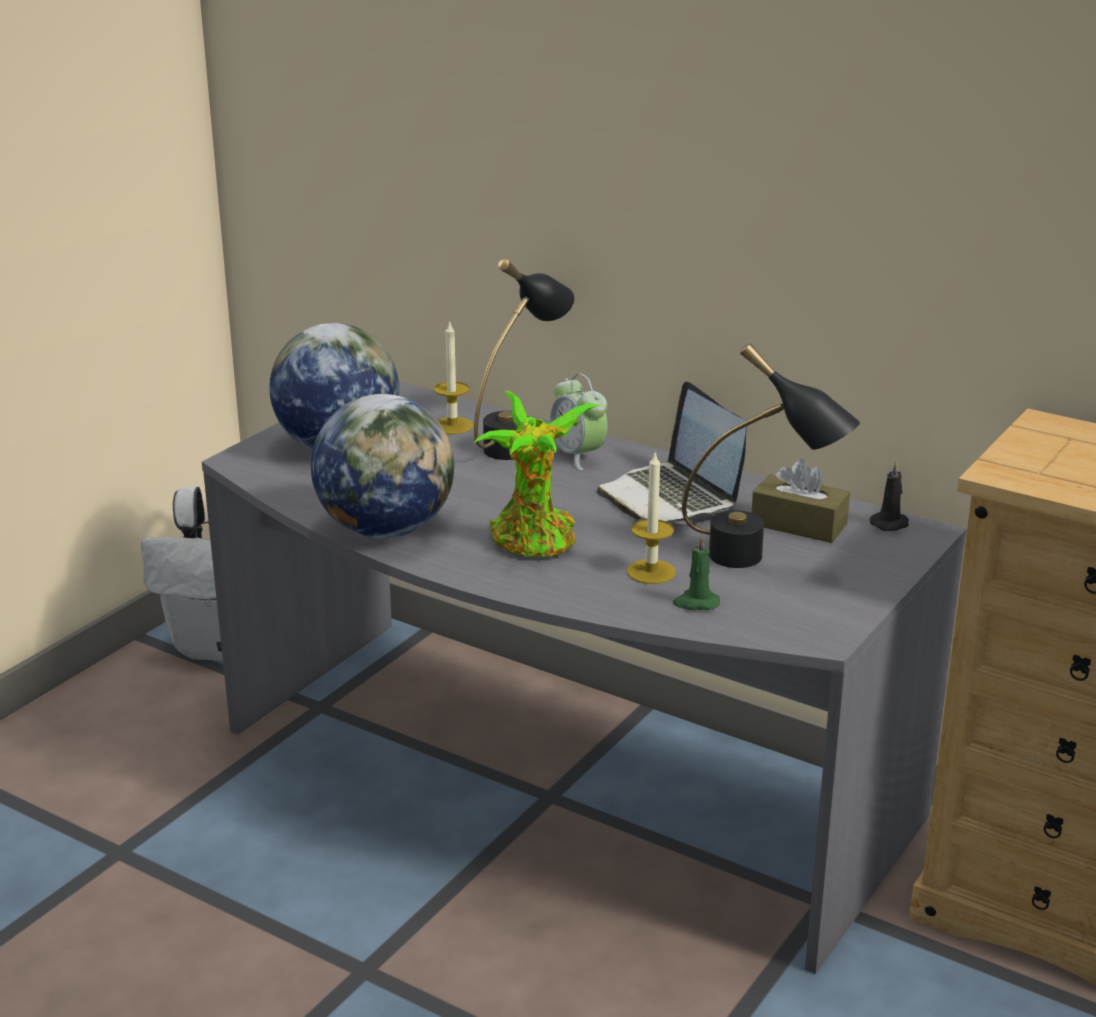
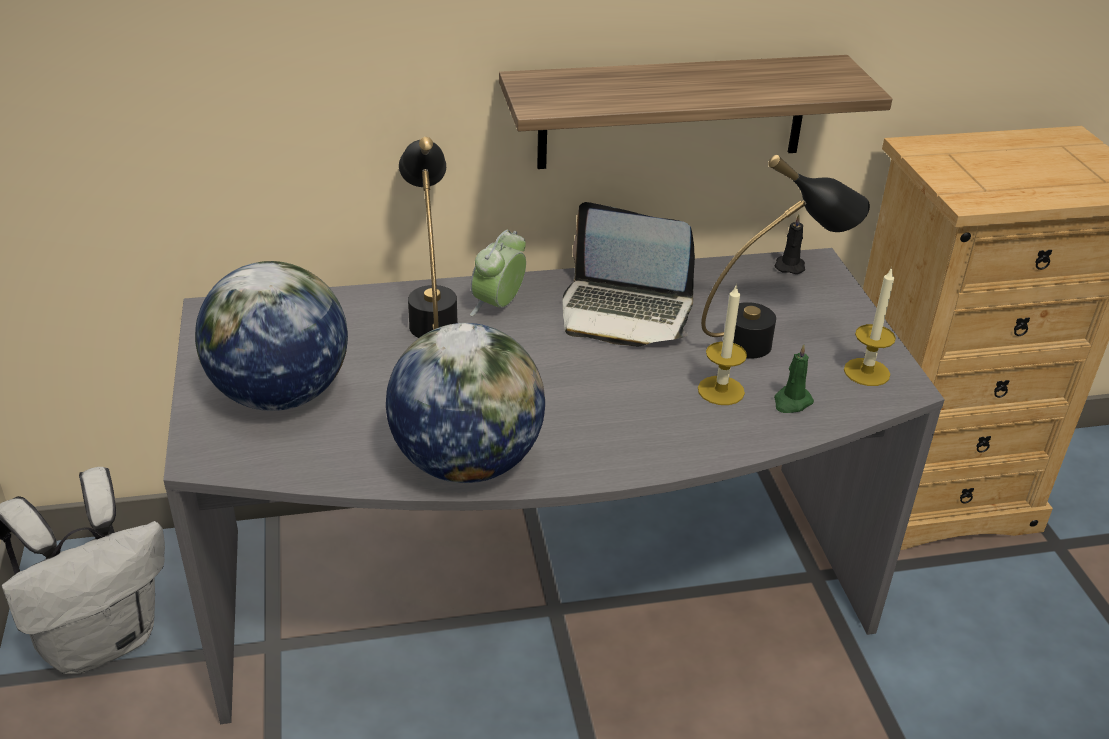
camera: 45 degrees left, 10 degrees up
candle [434,320,473,434] -> candle moved to [844,267,896,386]
potted plant [474,391,601,557] -> none
alarm clock [550,373,608,471] -> alarm clock turned 105 degrees clockwise [470,229,526,316]
brown tissue box [752,459,850,543] -> none
none -> shelf [499,55,892,169]

